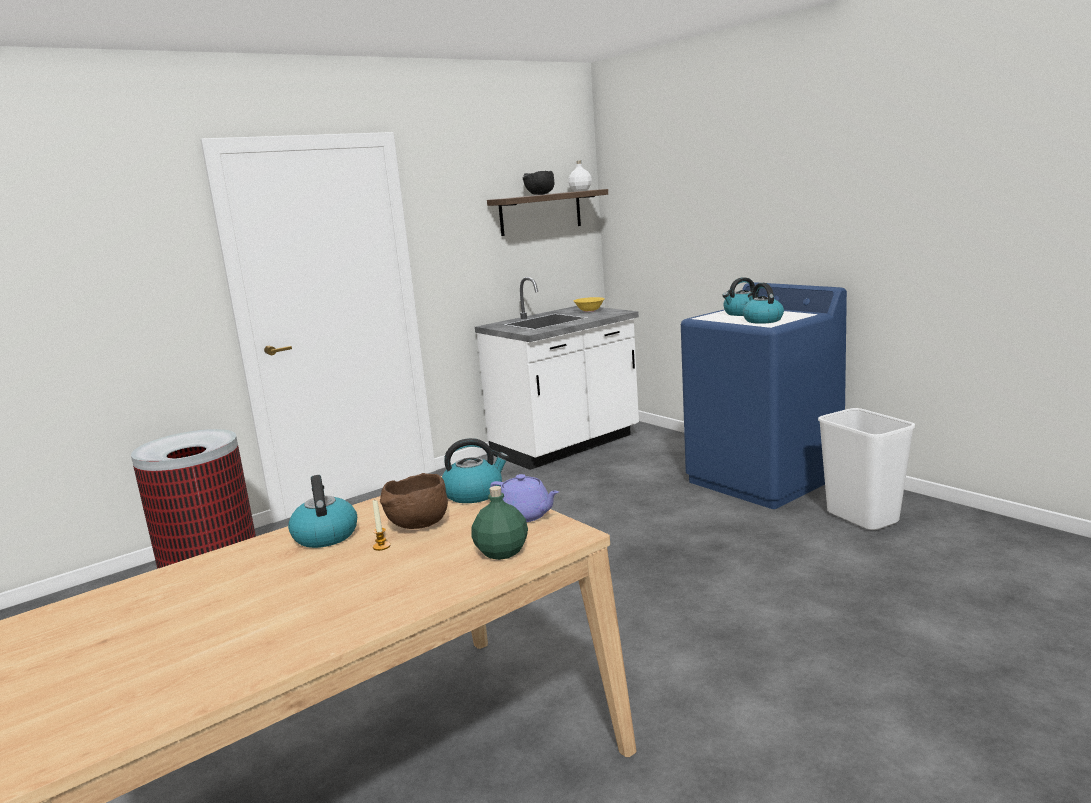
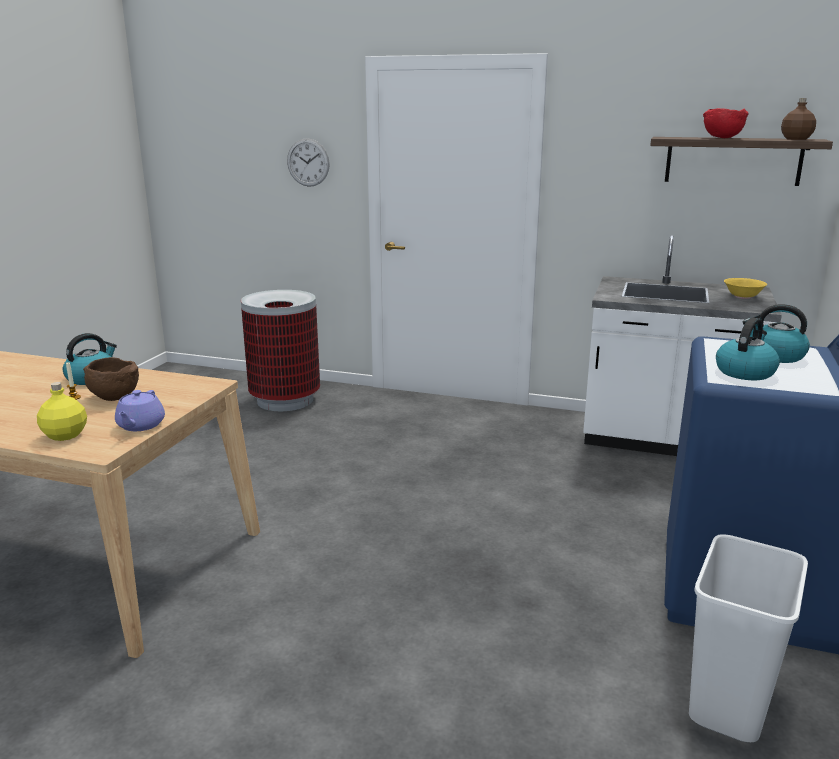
camera: 55 degrees right, 5 degrees up
kettle [442,438,509,503] -> none
green bottle [472,486,528,560] -> yellow bottle [37,382,87,441]
black bowl [523,171,554,195] -> red bowl [703,108,749,138]
white bottle [569,161,592,191] -> brown bottle [781,98,816,140]
none -> wall clock [287,138,330,187]

